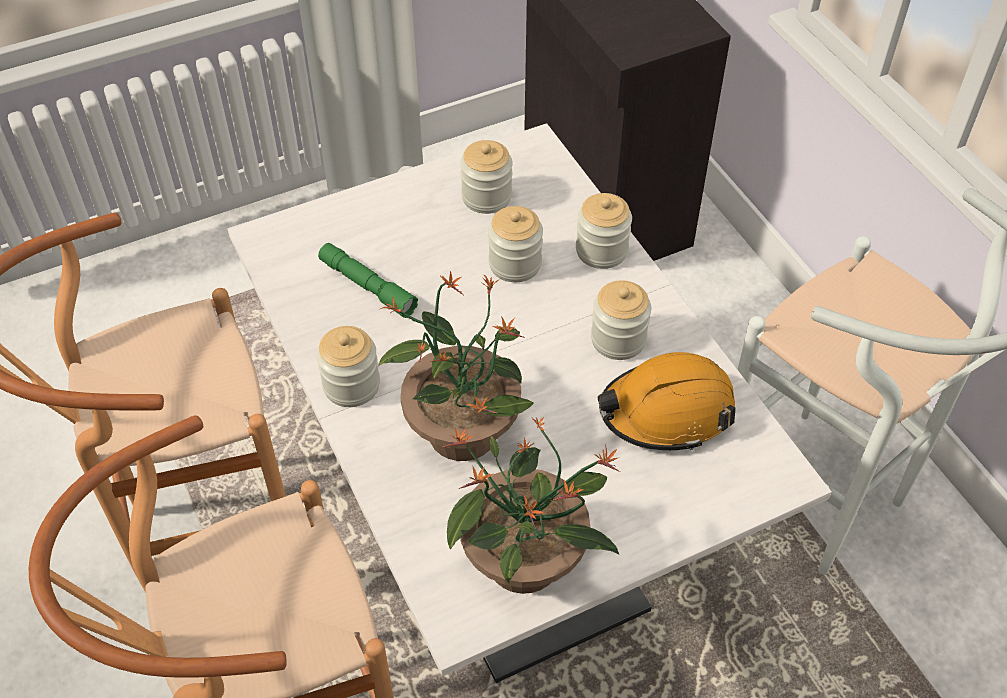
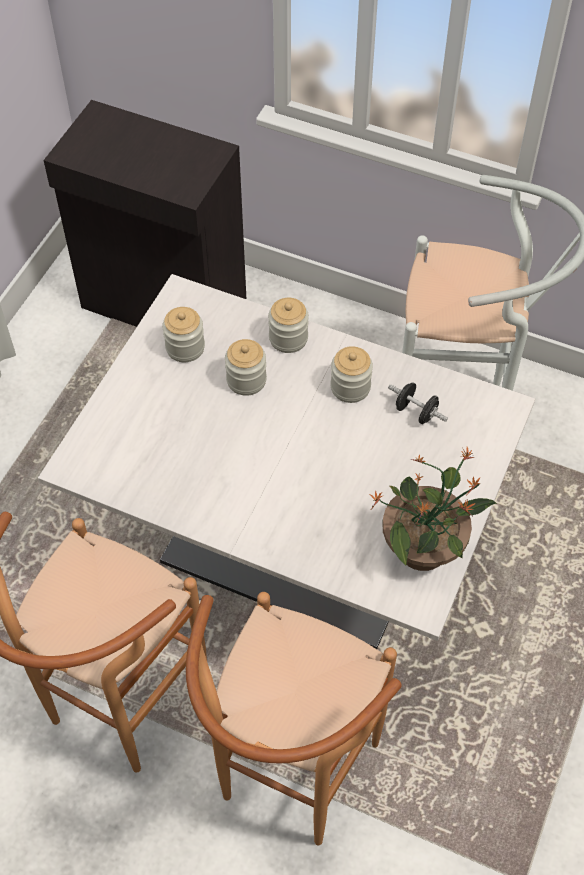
camera: 40 degrees left, 5 degrees up
jar [316,326,380,407] -> none
green flashlight [318,243,418,318] -> none
potted plant [378,271,533,461] -> none
orange hard hat [598,352,736,450] -> black dumbbell [388,382,448,424]

